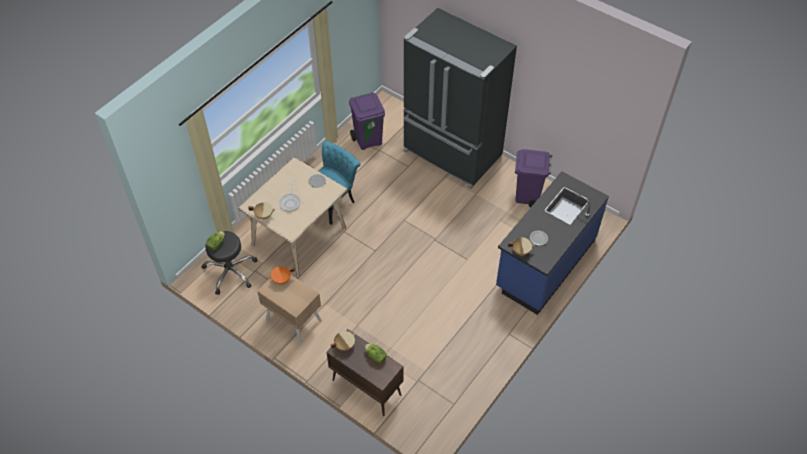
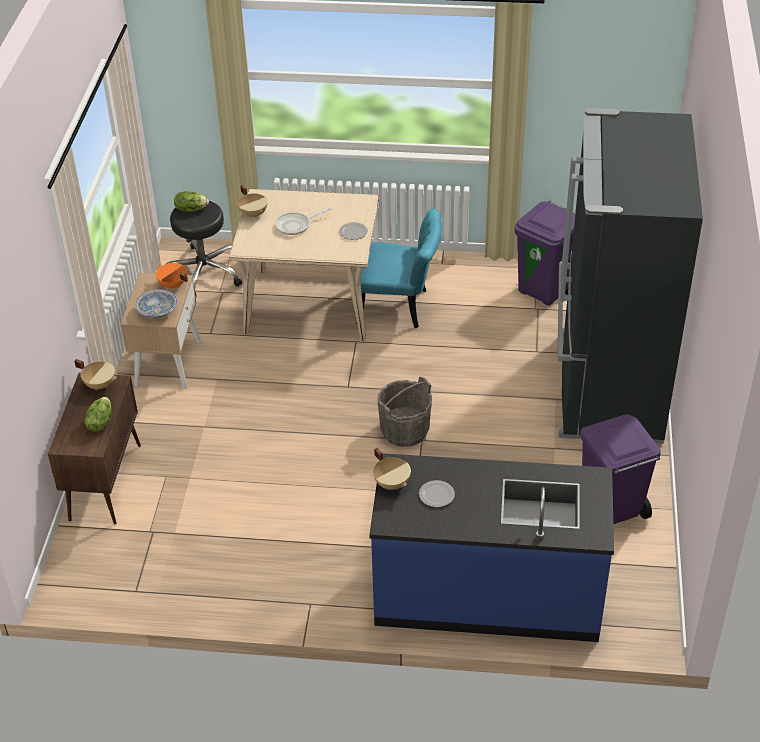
camera: 60 degrees right, 10 degrees down
none -> bowl [135,289,177,318]
none -> grey bucket [377,376,432,447]

